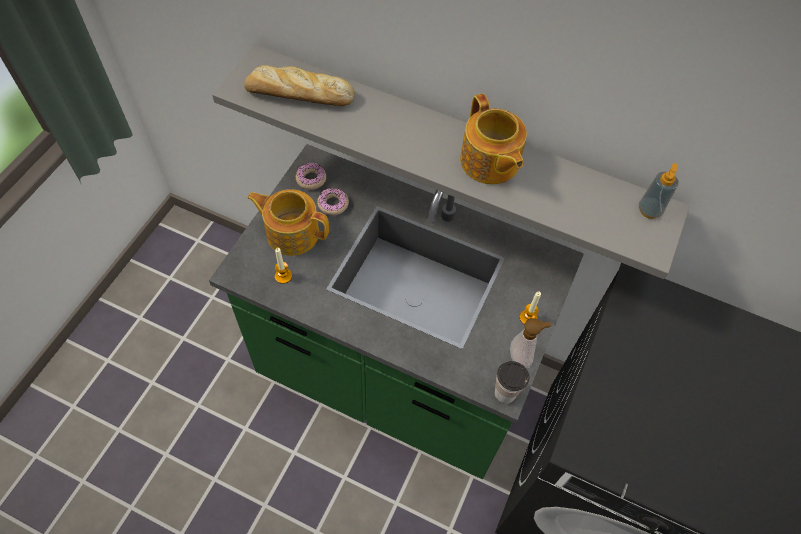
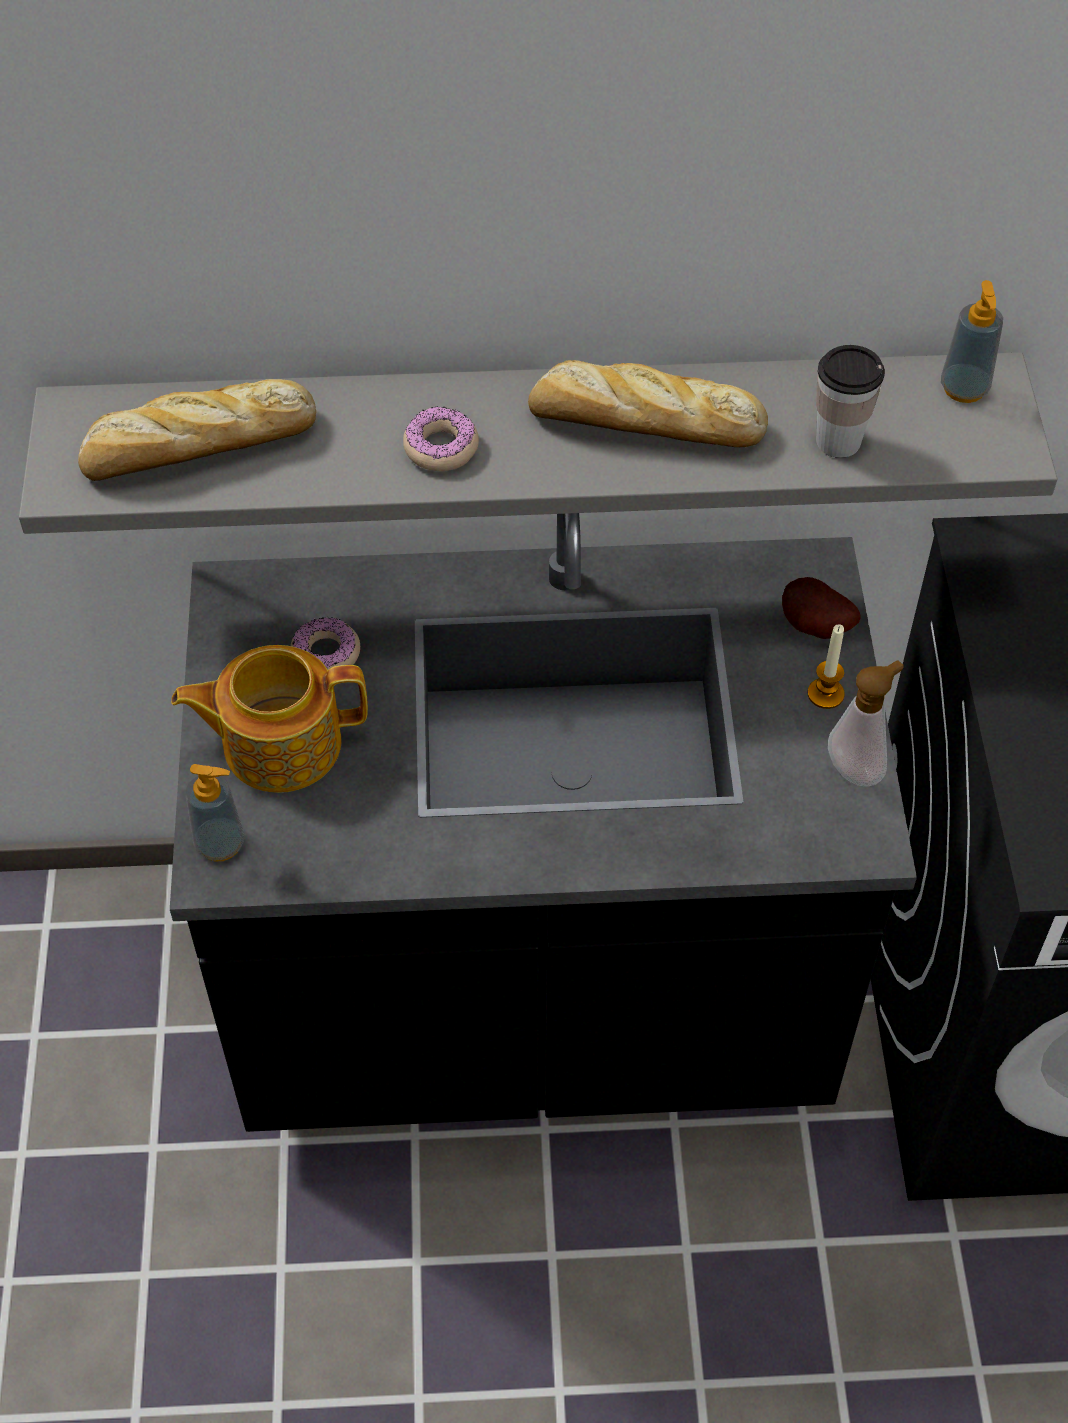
camera: 25 degrees left, 5 degrees down
green counter [209,144,584,479] -> black counter [170,513,917,1132]
candle [275,248,292,284] -> none
donut [296,162,326,190] -> donut moved to [403,407,479,471]
teapot [460,94,527,185] -> bread [528,360,768,447]
cup [495,361,529,404] -> cup moved to [816,345,885,458]
none -> soap dispenser [186,764,244,862]
none -> potato [782,577,861,639]

